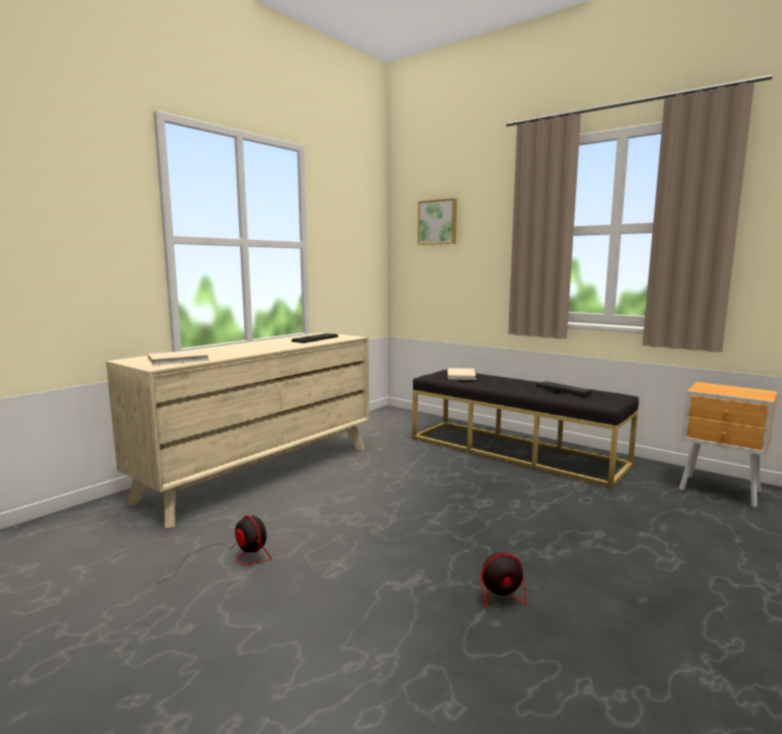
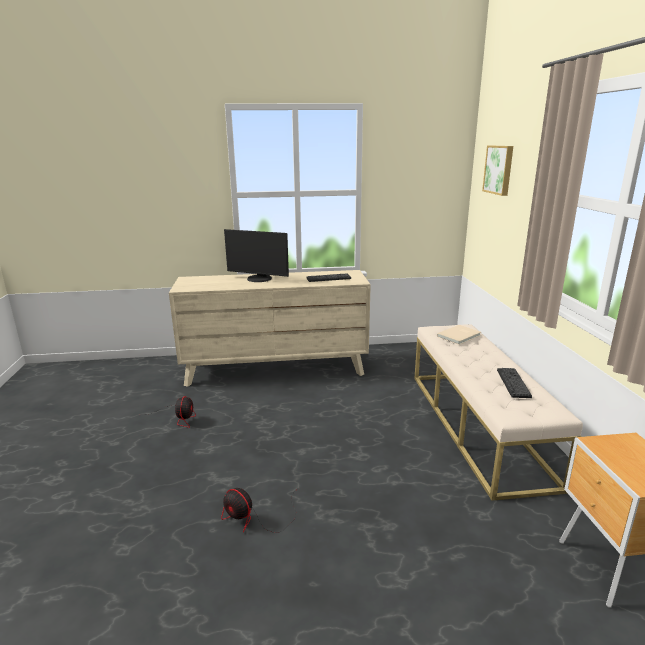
camera: 45 degrees right, 10 degrees up
beige book [148,350,209,365] -> none
black bench [412,370,639,488] -> beige bench [414,324,583,501]
none -> monitor [224,229,289,282]

